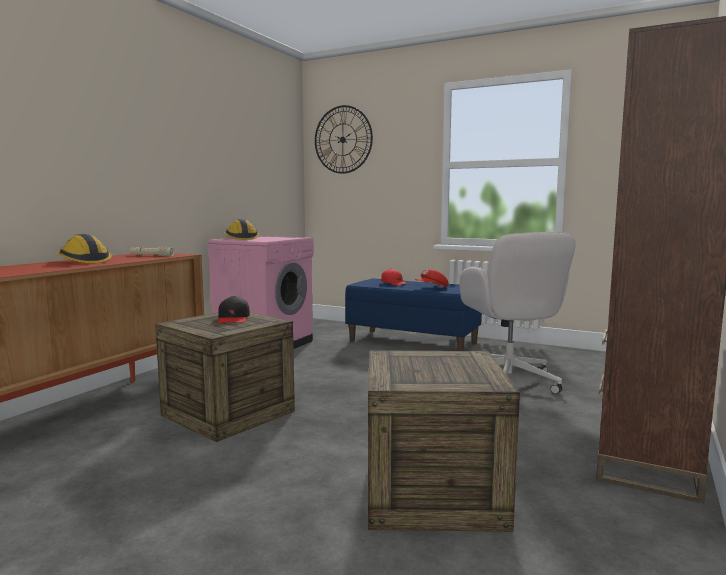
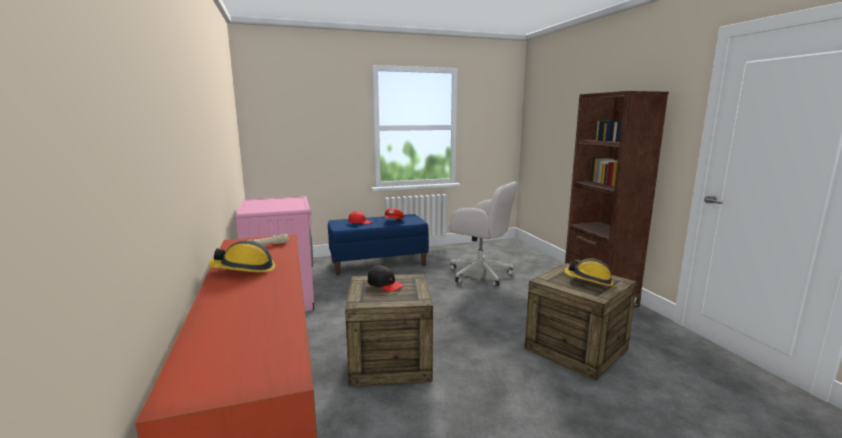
camera: 45 degrees left, 5 degrees up
hard hat [224,219,259,240] -> hard hat moved to [564,259,613,286]
wall clock [315,105,373,174] -> none

